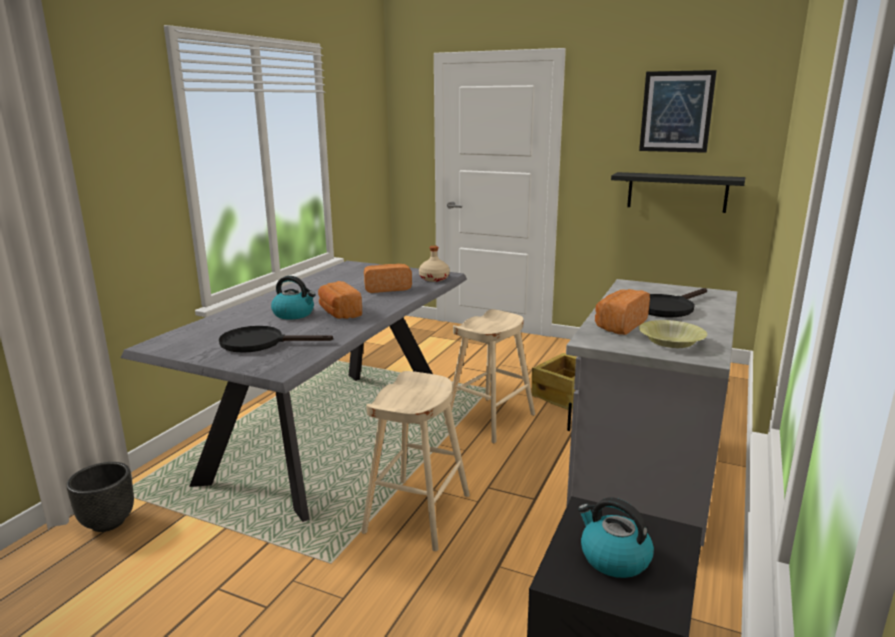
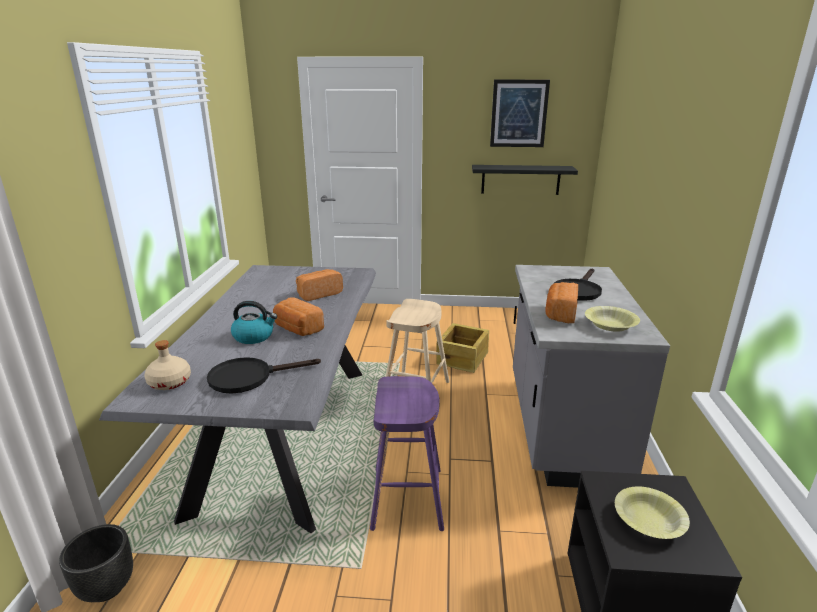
camera: 20 degrees left, 5 degrees up
beige stool [361,371,470,551] -> purple stool [370,376,444,531]
beige bottle [419,246,450,282] -> beige bottle moved to [145,340,191,390]
kettle [578,497,654,578] -> yellow bowl [615,486,690,539]

